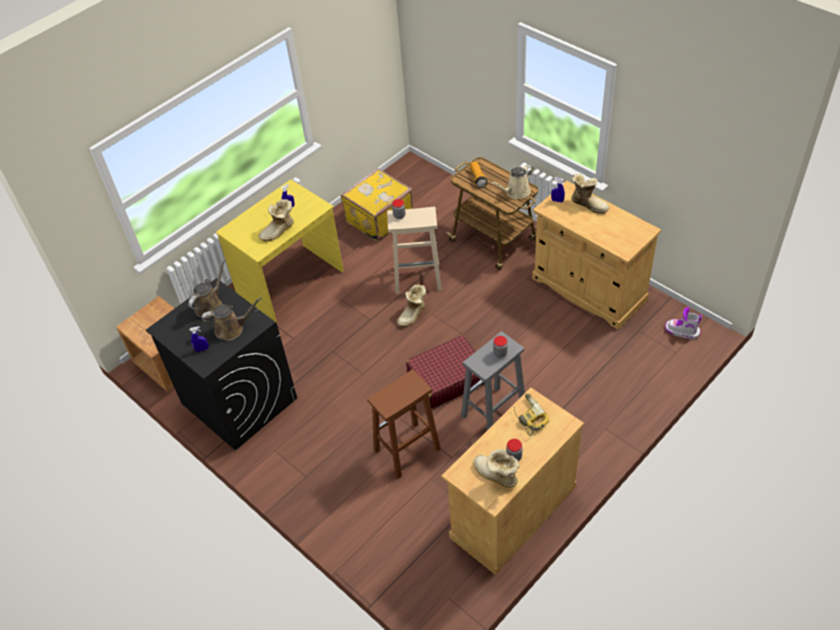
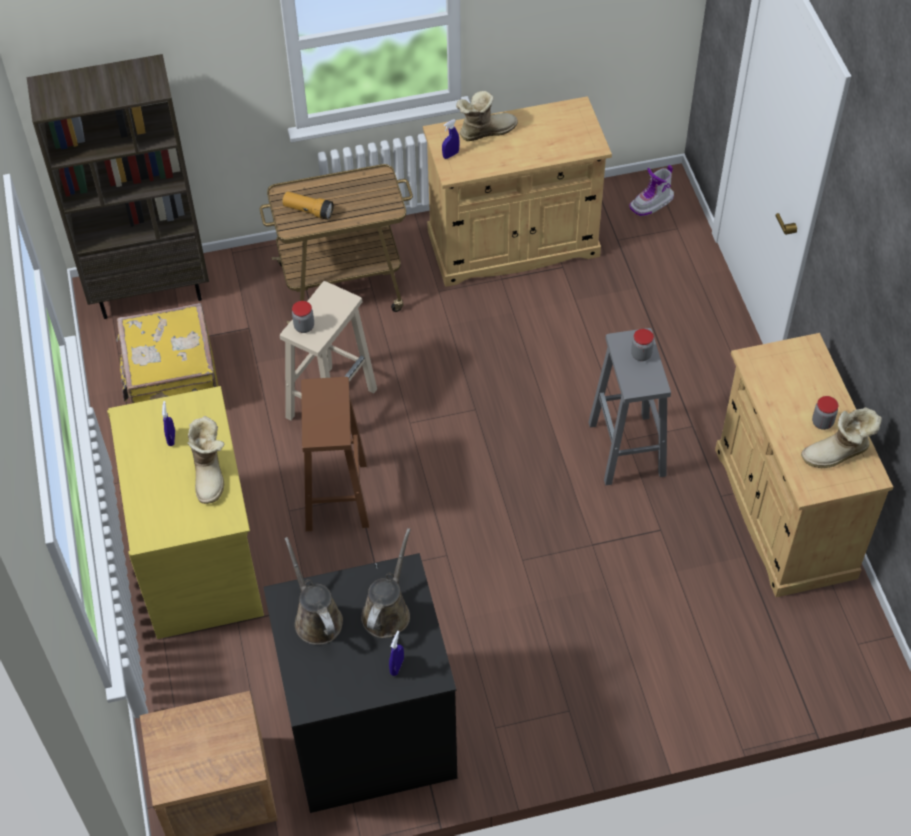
camera: 60 degrees left, 5 degrees up
brown stool [367,369,441,479] -> brown stool moved to [301,377,369,531]
boot [397,284,426,327] -> none
red suitcase [406,335,485,409] -> none
beige watering can [490,165,534,199] -> none
power drill [514,393,550,436] -> none
none -> brown bookcase [27,54,209,319]

